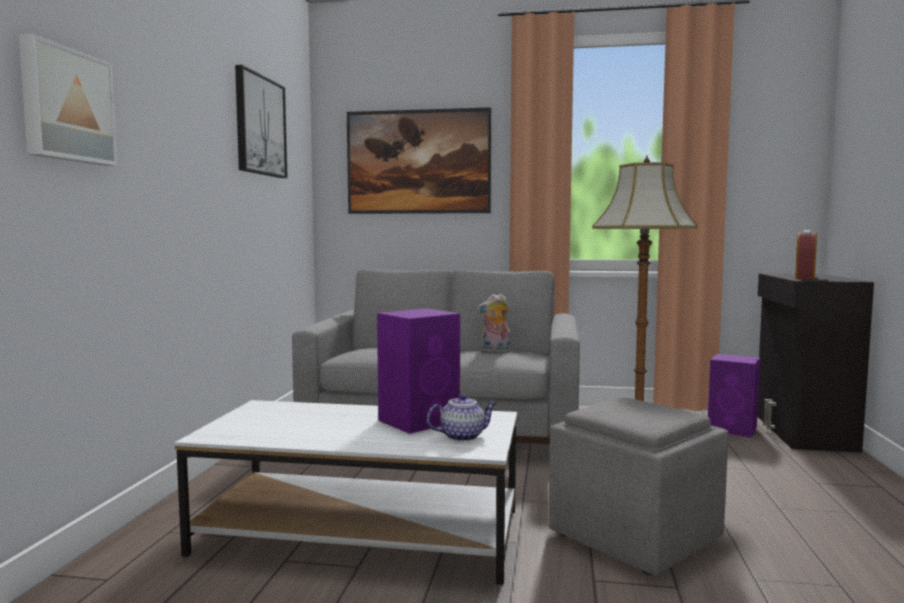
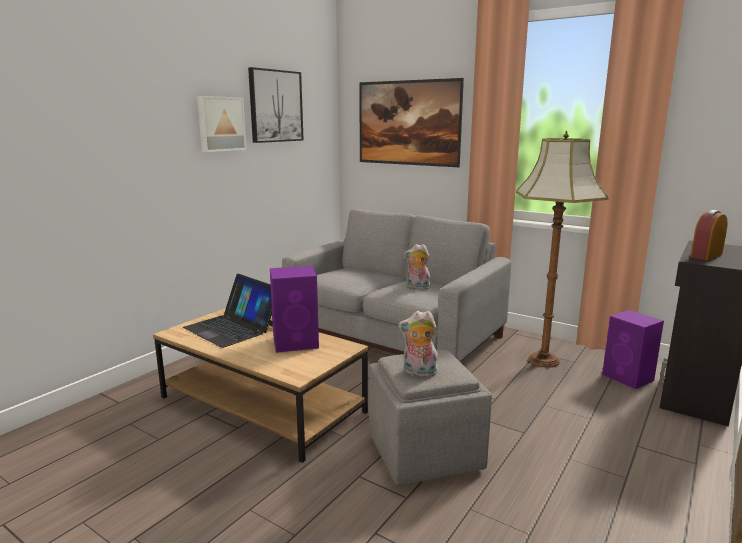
camera: 25 degrees right, 10 degrees up
picture [19,34,118,166] -> picture moved to [197,96,247,152]
white coffee table [174,400,517,584] -> brown coffee table [153,308,369,463]
teapot [427,394,497,441] -> none
none -> laptop [183,273,273,348]
none -> plush toy [398,311,438,379]

